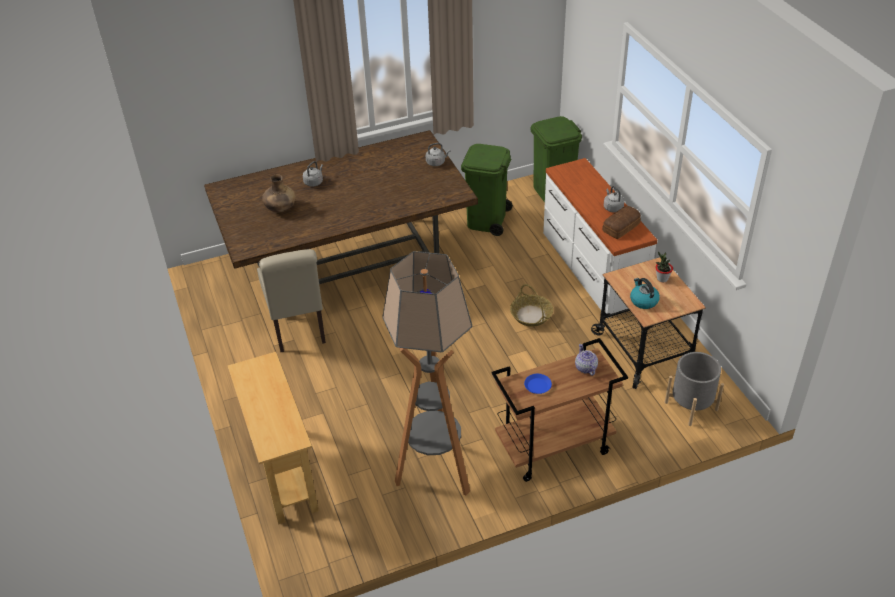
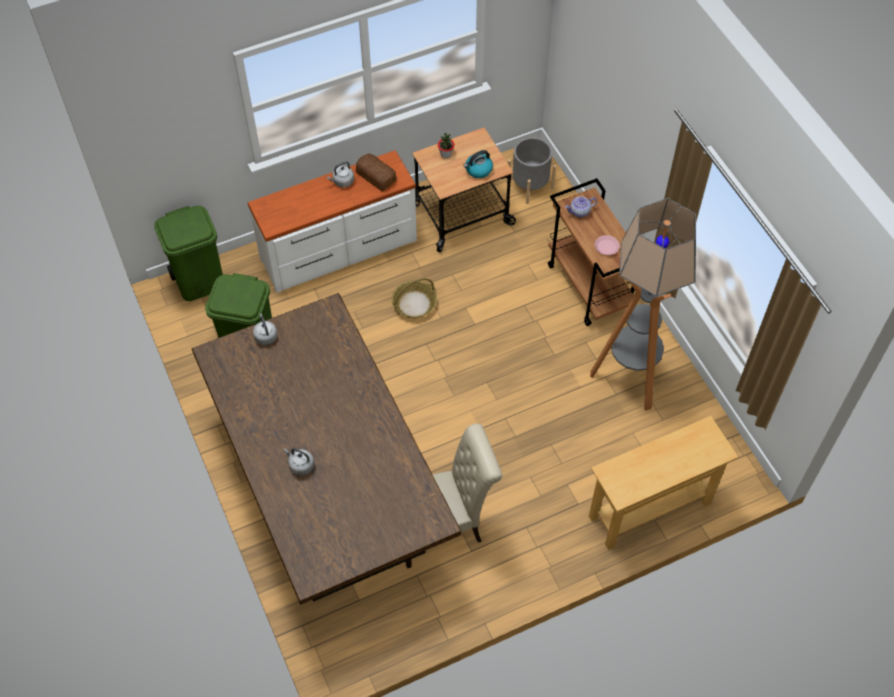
camera: 95 degrees left, 15 degrees up
brown vase [262,174,296,212] -> none
blue plate [524,374,552,394] -> pink plate [595,235,620,255]

